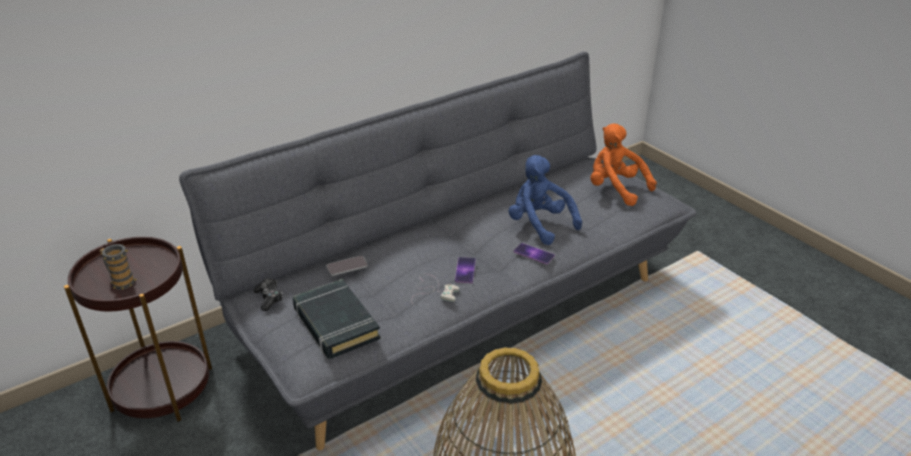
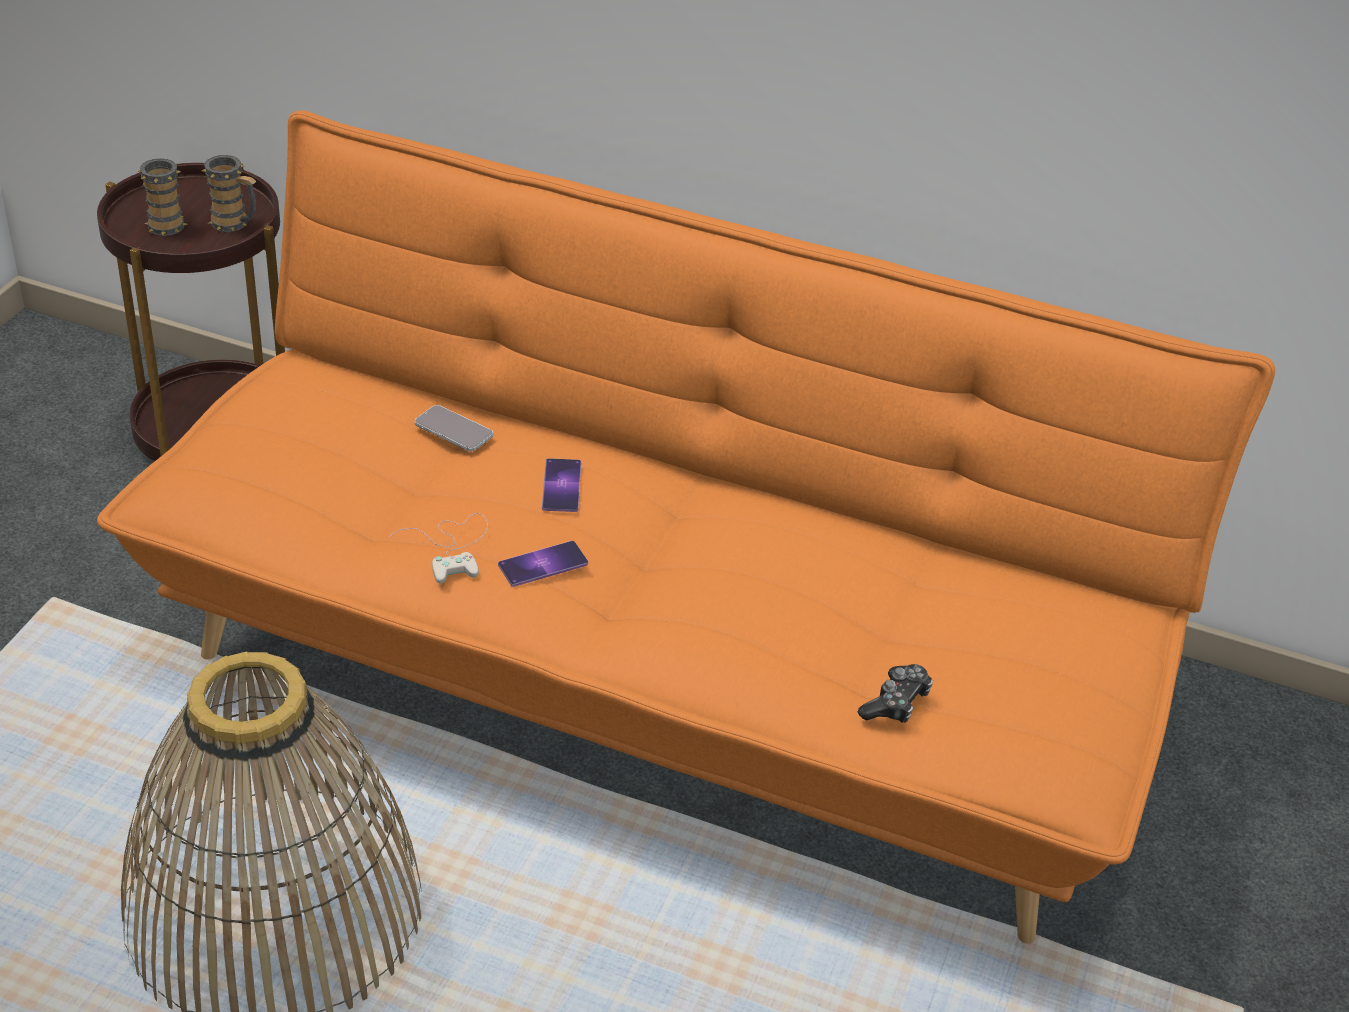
camera: 55 degrees right, 5 degrees up
grey sofa [179,52,697,450] -> orange sofa [97,110,1275,944]
game controller [254,278,282,311] -> game controller moved to [858,664,933,723]
black book [293,279,380,359] -> none
blue plush toy [509,155,582,245] -> none
phone [513,243,555,264] -> phone moved to [542,458,581,512]
orange plush toy [590,123,657,206] -> none
none -> mug [202,155,256,232]

